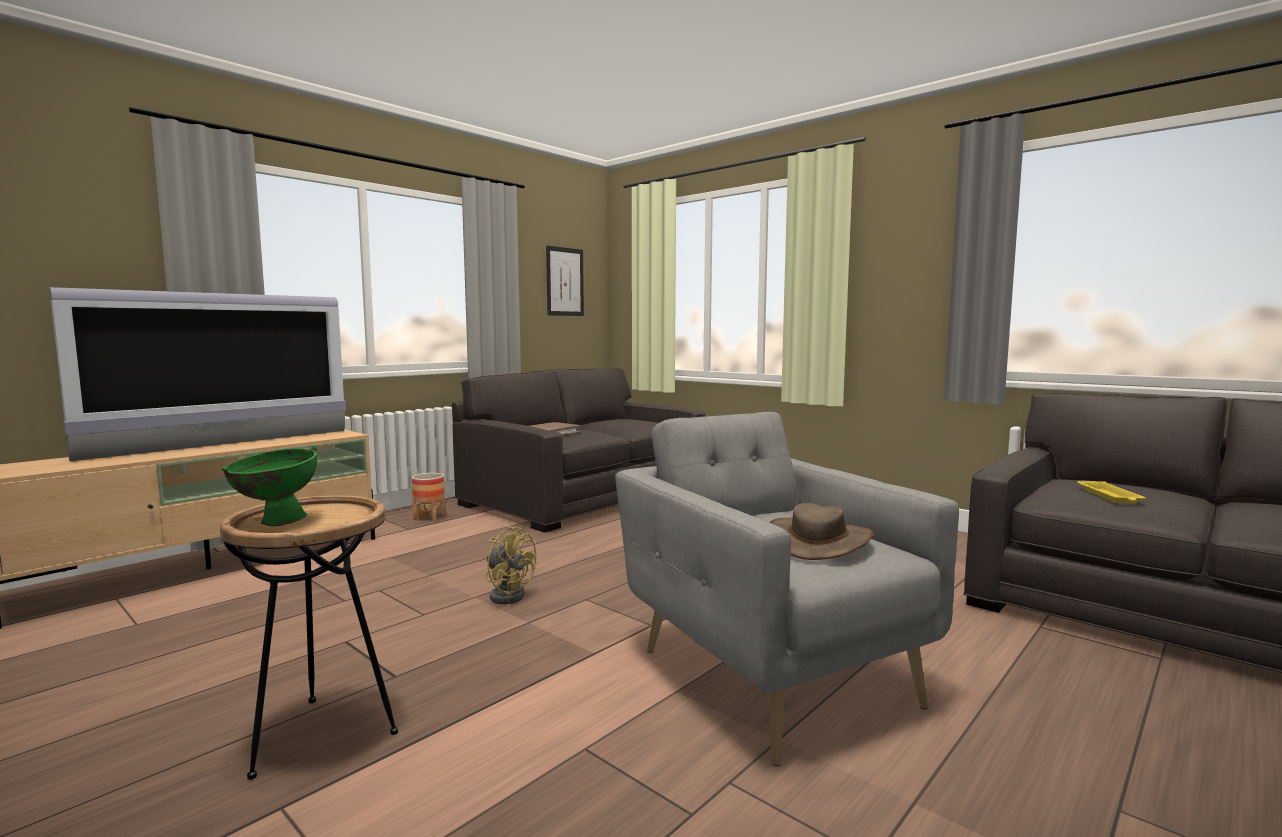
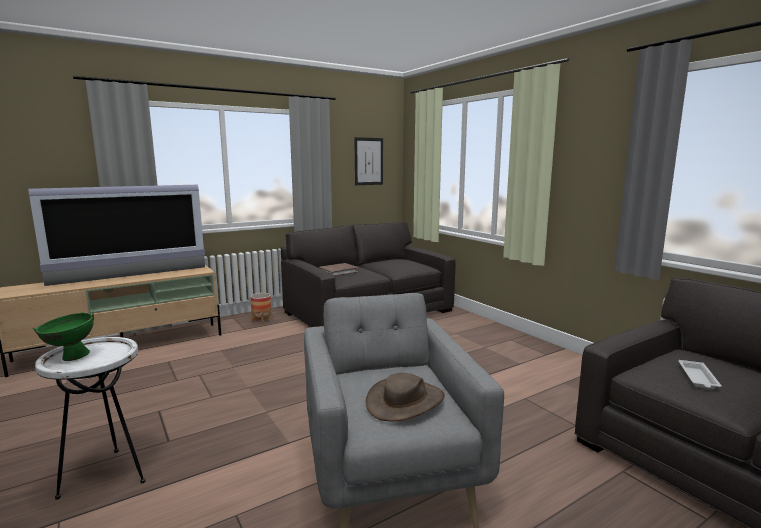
camera: 15 degrees right, 5 degrees up
brown side table [220,495,398,780] -> white side table [35,337,145,500]
yellow fan [485,525,536,604] -> none
yellow tray [1078,481,1146,503] -> white tray [679,360,722,389]

